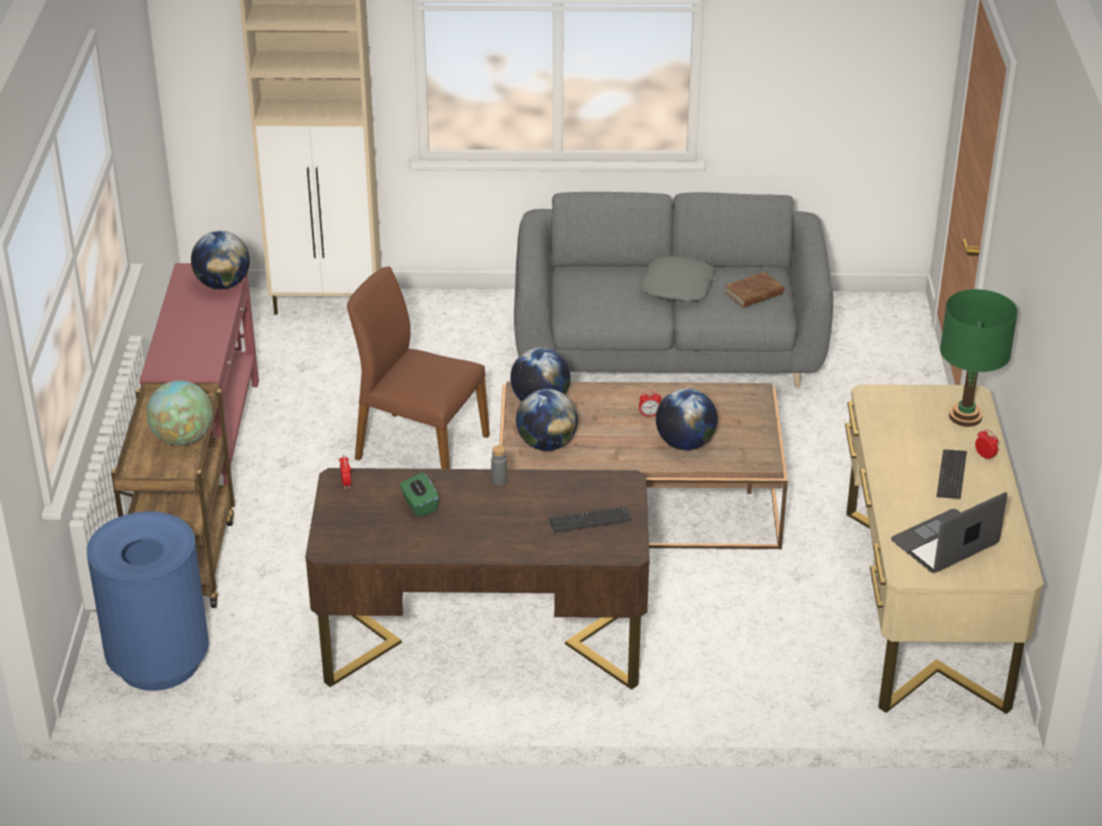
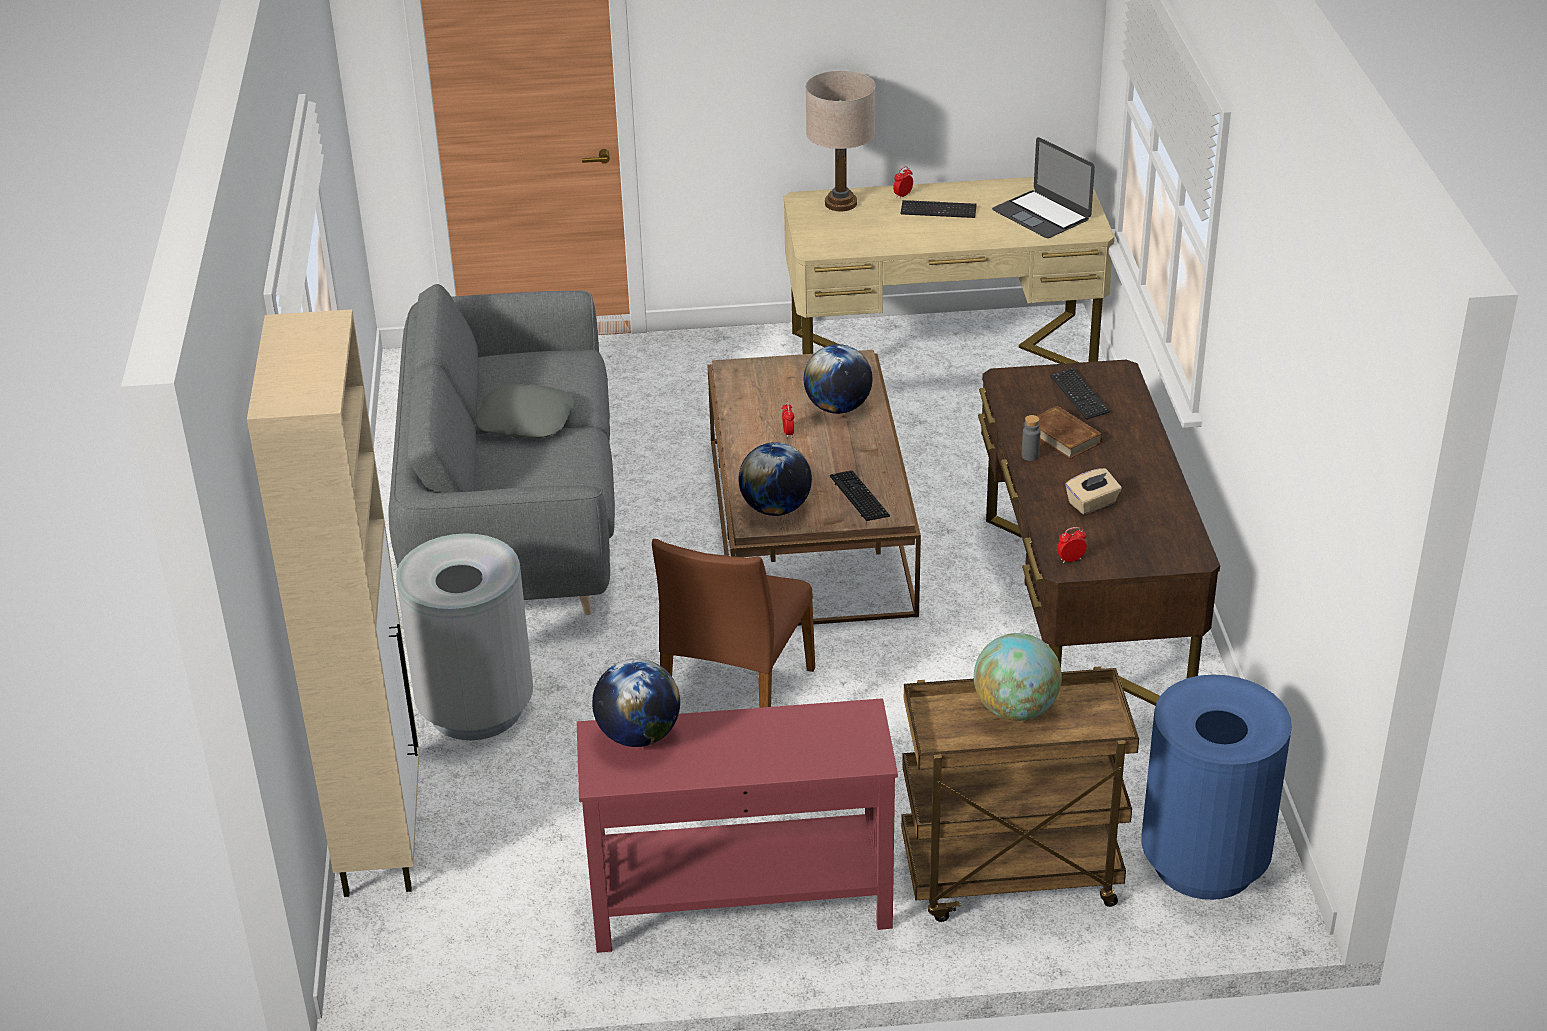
camera: 95 degrees left, 0 degrees up
green tissue box [400,472,439,517] -> beige tissue box [1065,468,1122,514]
globe [516,389,578,451] -> keyboard [830,470,890,521]
brown book [725,272,786,308] -> brown book moved to [1037,406,1102,459]
green table lamp [940,289,1018,427] -> beige table lamp [806,71,876,211]
none -> grey trash can [396,533,533,740]

